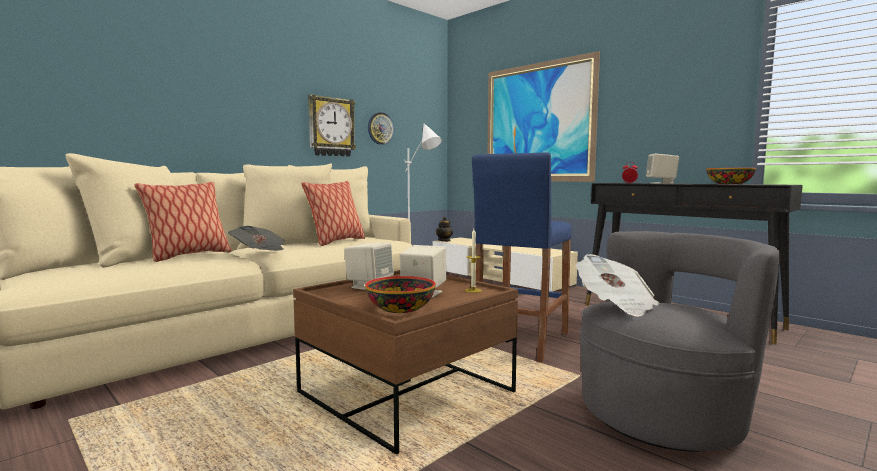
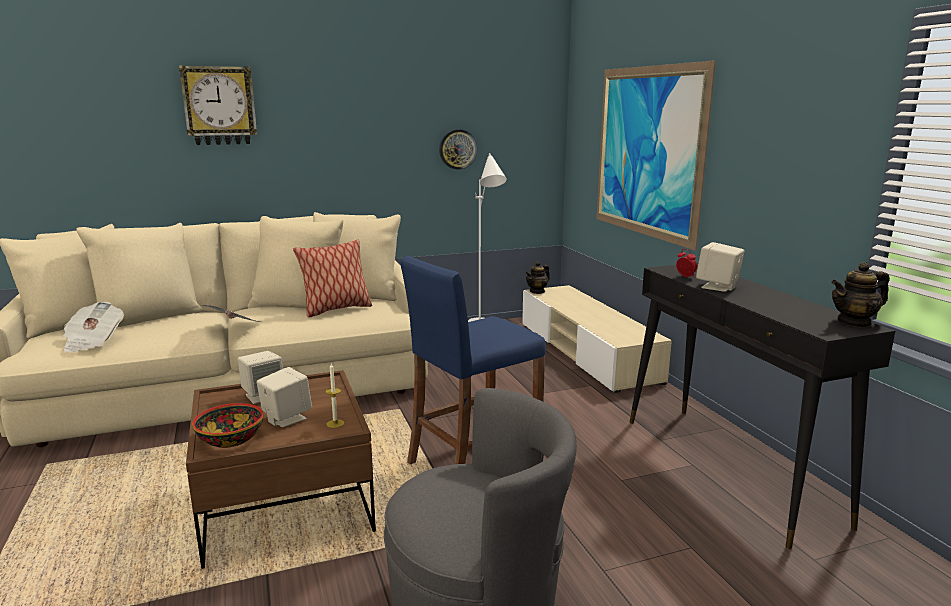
camera: 25 degrees right, 10 degrees up
pillow [135,182,231,262] -> none
wall clock [308,94,356,157] -> wall clock moved to [179,66,257,145]
newspaper [576,254,659,317] -> newspaper moved to [62,301,124,352]
bowl [706,168,756,184] -> none
none -> teapot [831,262,890,328]

